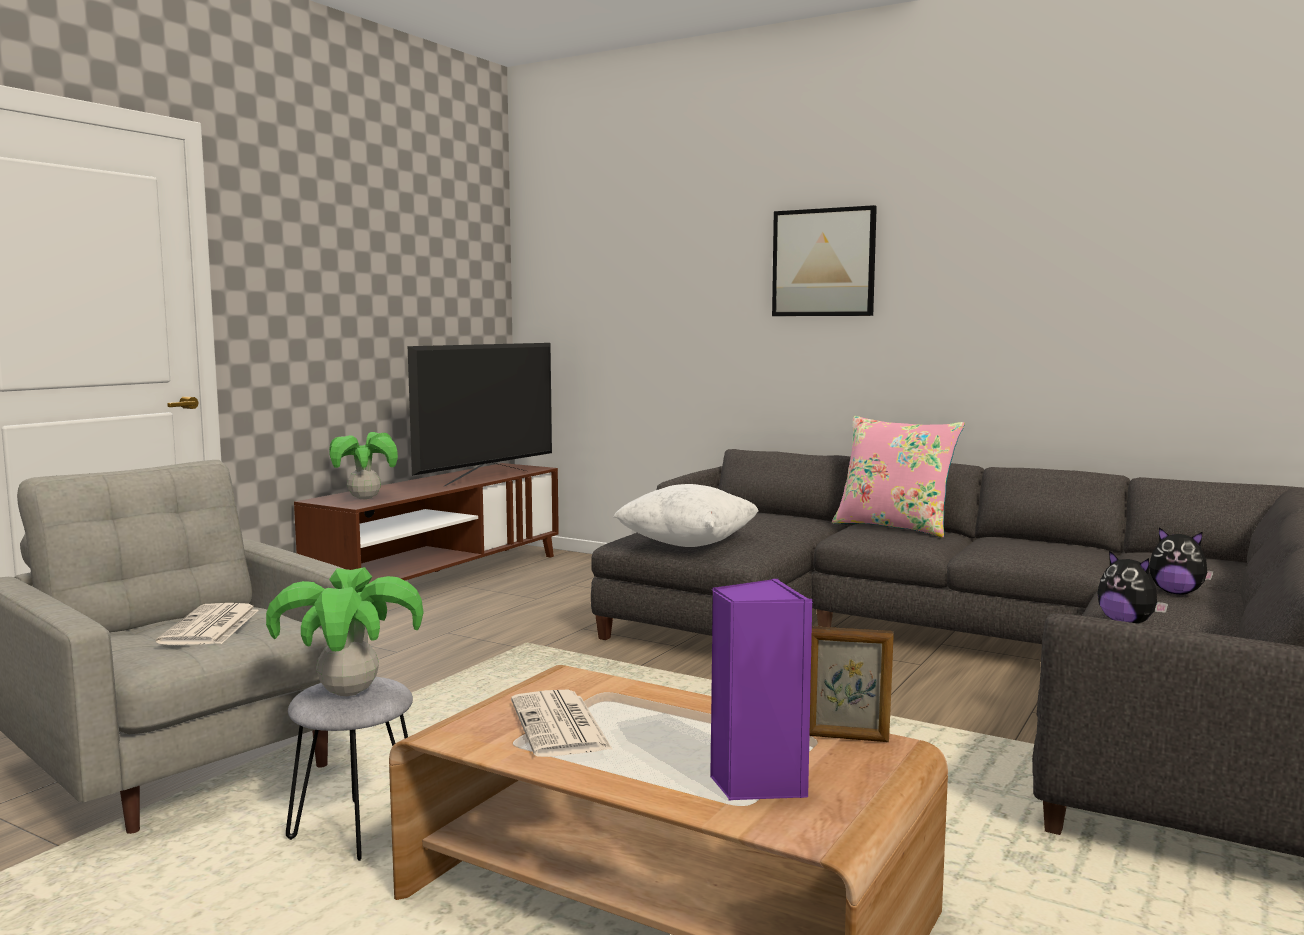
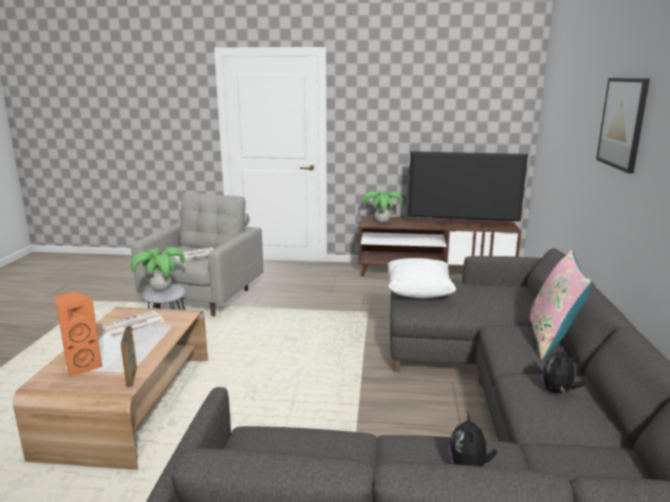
camera: 65 degrees right, 10 degrees up
purple speaker [710,579,812,800] -> orange speaker [55,291,102,378]
plush toy [1097,550,1168,624] -> plush toy moved to [542,345,585,394]

